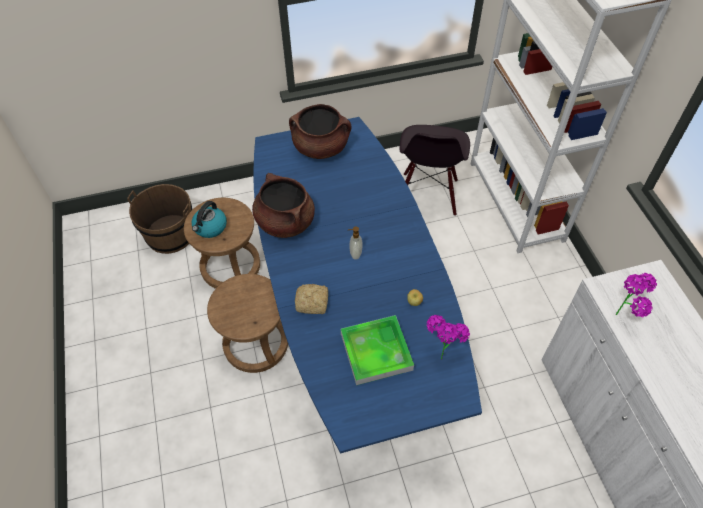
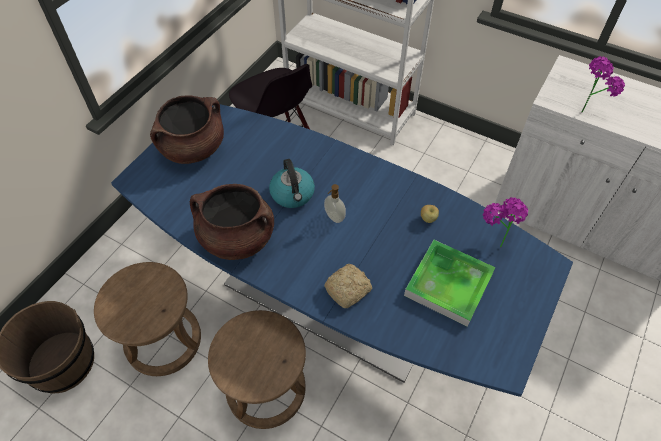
camera: 45 degrees left, 0 degrees up
kettle [192,201,227,238] -> kettle moved to [269,159,315,208]

